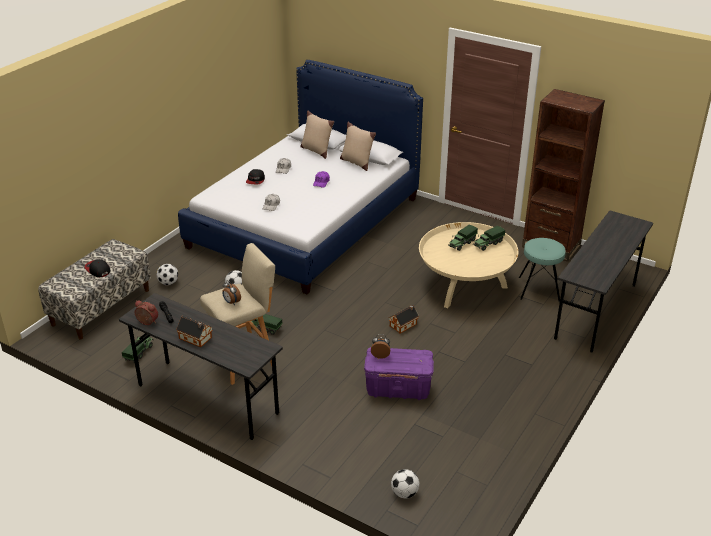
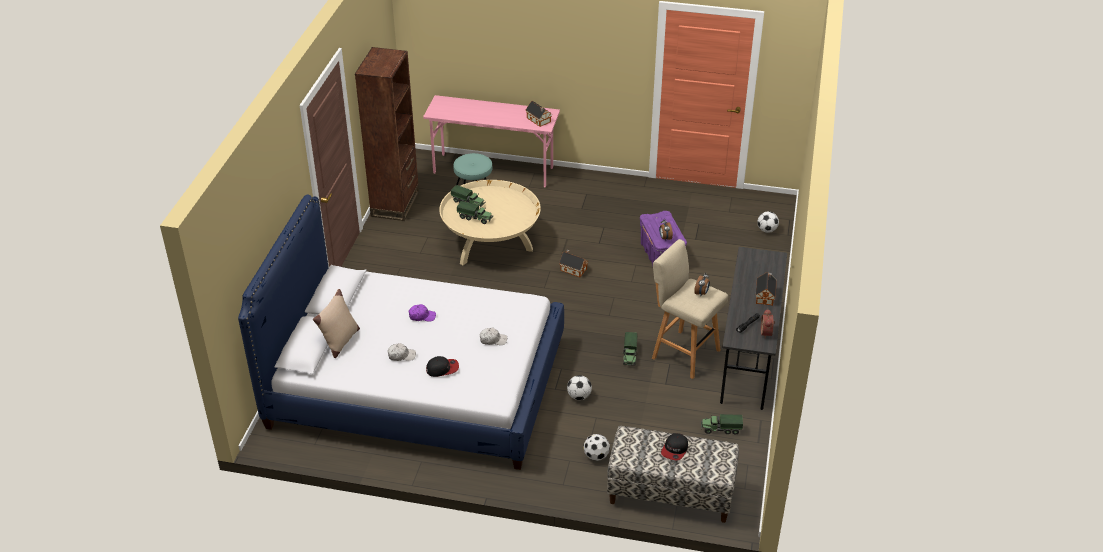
camera: 110 degrees left, 5 degrees up
beige pillow [340,122,376,171] -> none
grey desk [554,211,653,353] -> pink desk [423,95,560,187]
none -> toy house [526,101,552,127]

